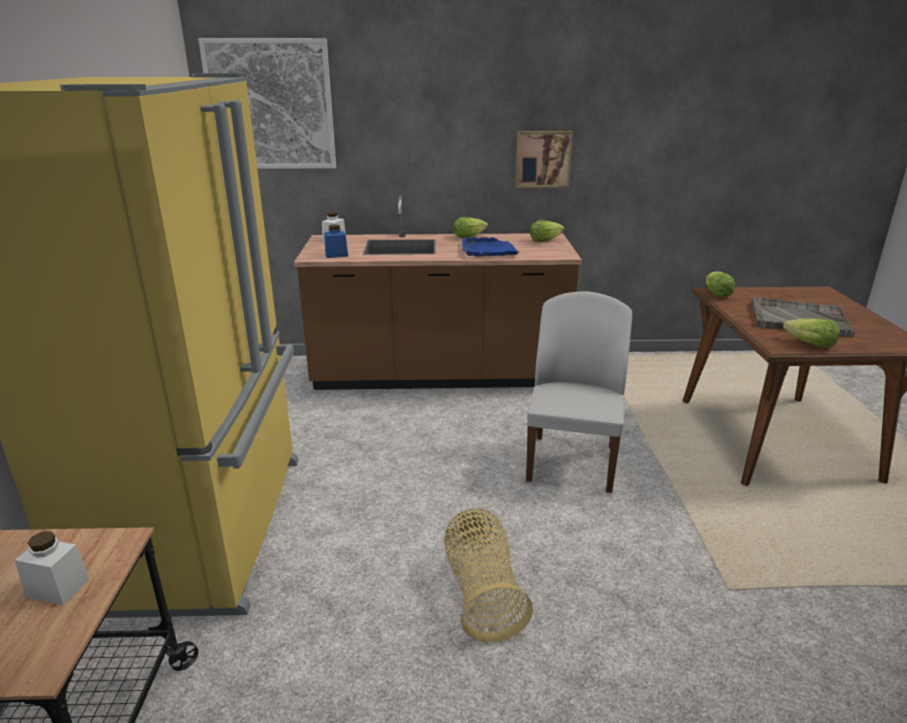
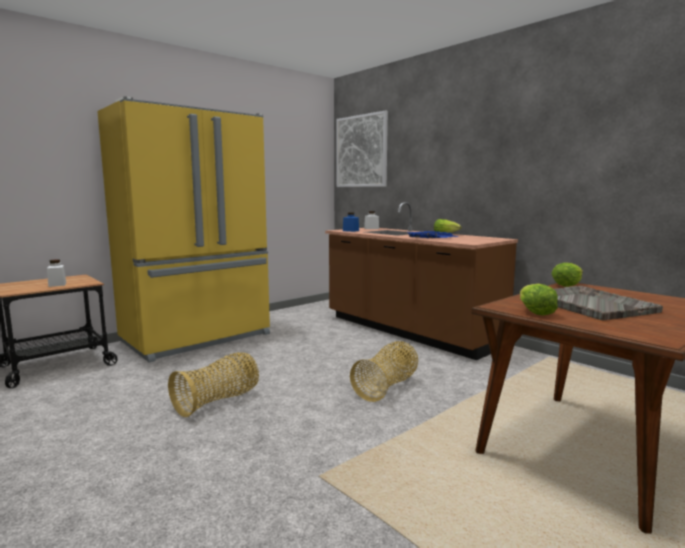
camera: 50 degrees right, 15 degrees down
picture [515,131,573,188] -> none
white chair [526,291,632,493] -> basket [350,341,418,402]
lettuce [530,220,564,242] -> none

